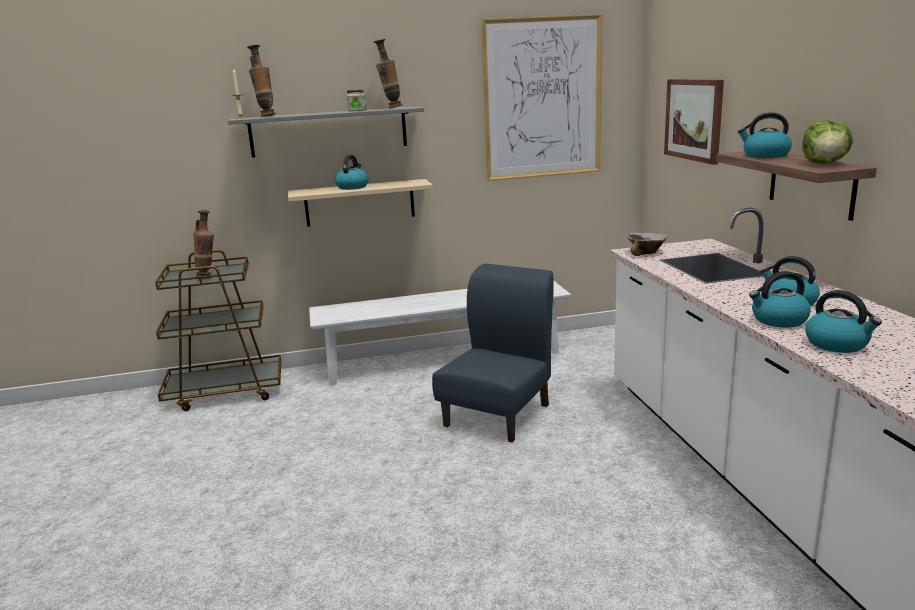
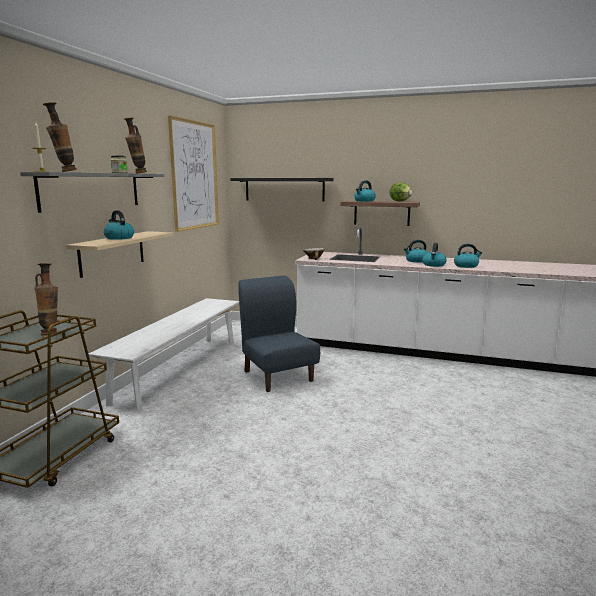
camera: 60 degrees left, 5 degrees down
picture [664,79,724,165] -> black shelf [230,178,333,202]

